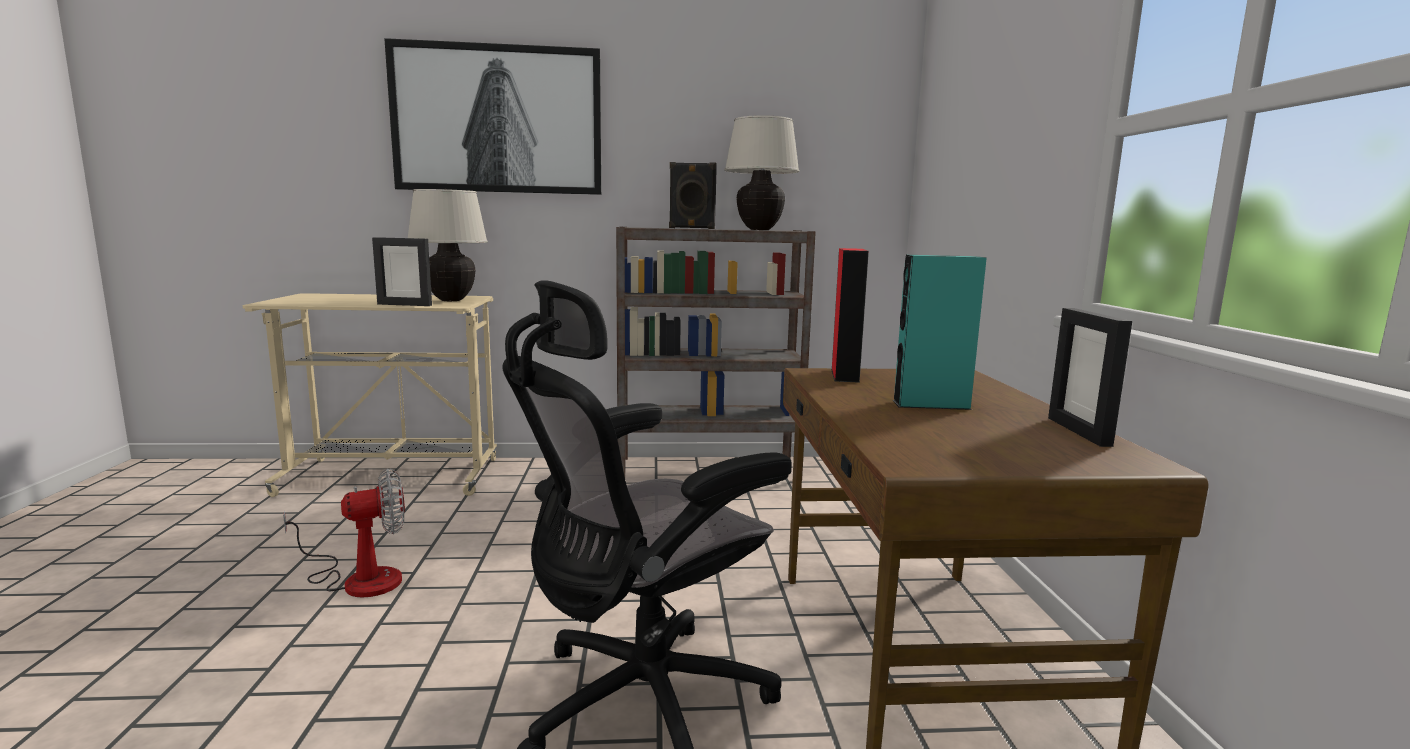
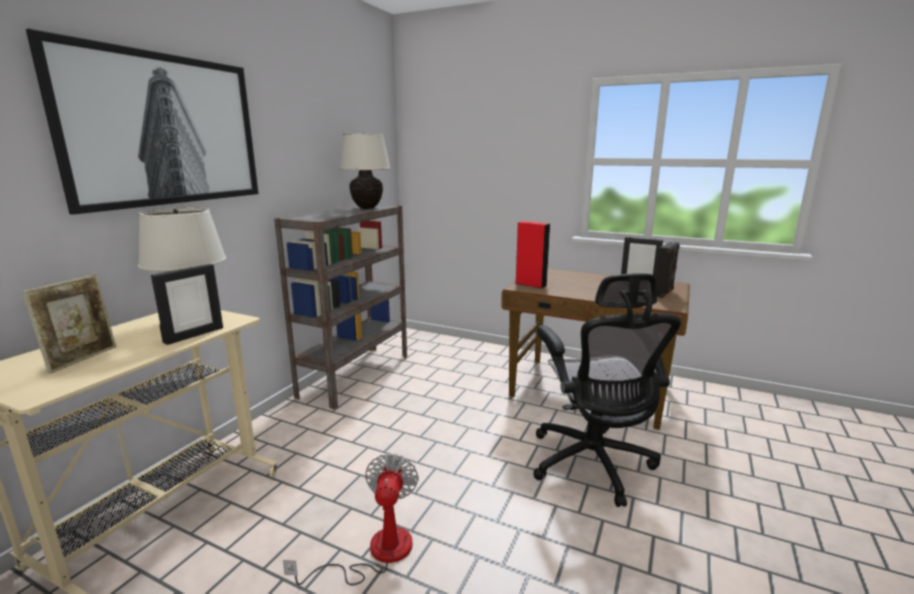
camera: 60 degrees left, 5 degrees up
black speaker [669,162,717,229] -> black speaker moved to [656,242,680,298]
turquoise speaker [893,255,987,410] -> none
none -> picture frame [22,275,116,374]

